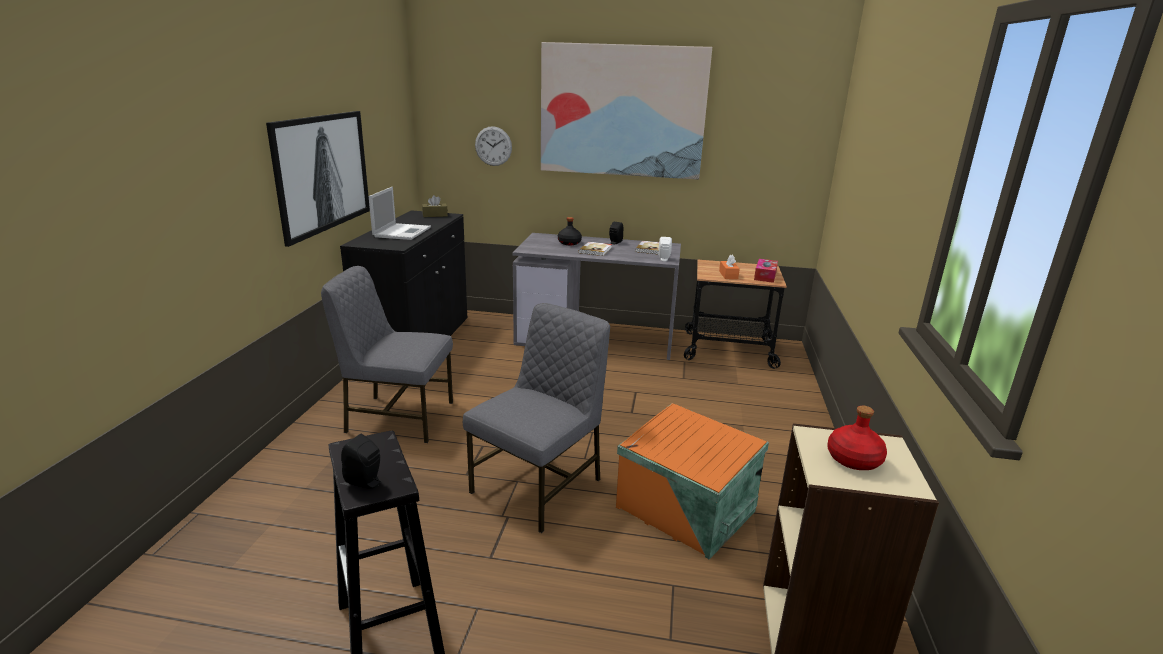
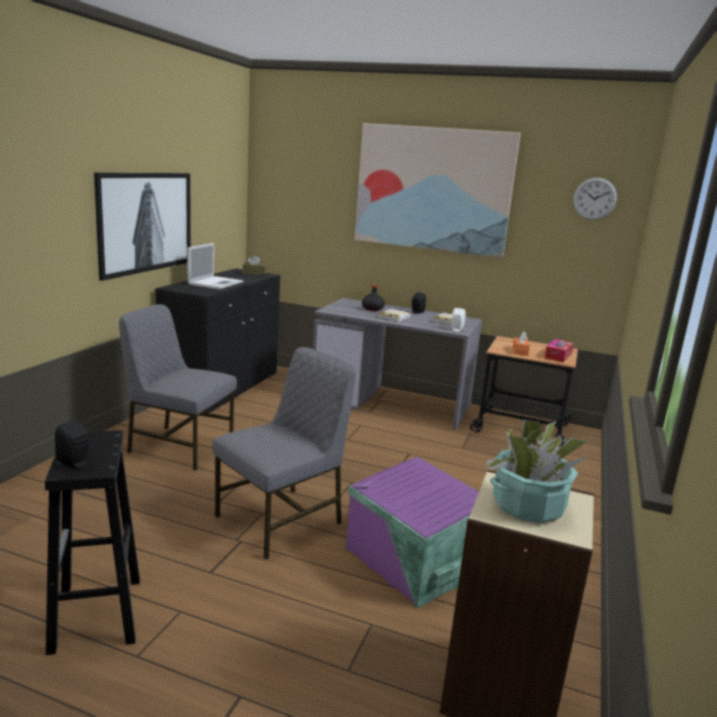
camera: 10 degrees right, 5 degrees down
wall clock [475,126,512,166] -> wall clock moved to [573,178,617,220]
orange storage box [616,403,769,559] -> purple storage box [346,457,479,608]
red bottle [827,406,887,470] -> potted plant [487,420,588,523]

